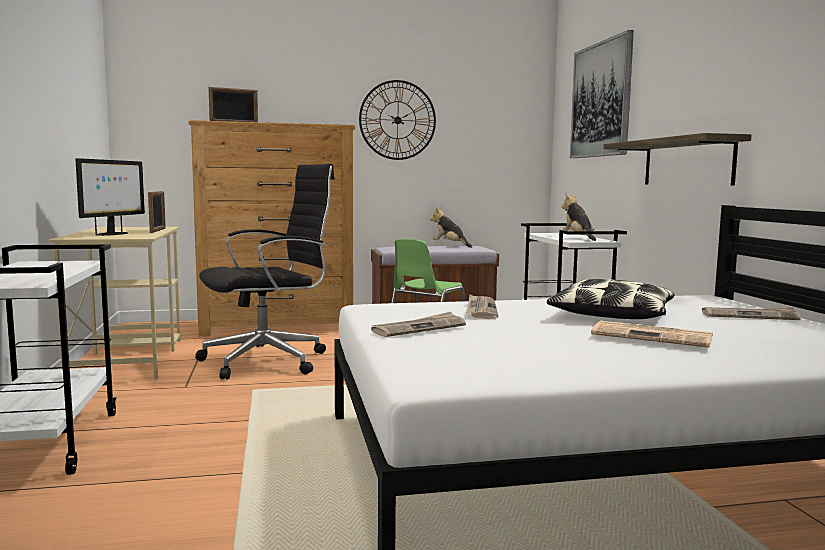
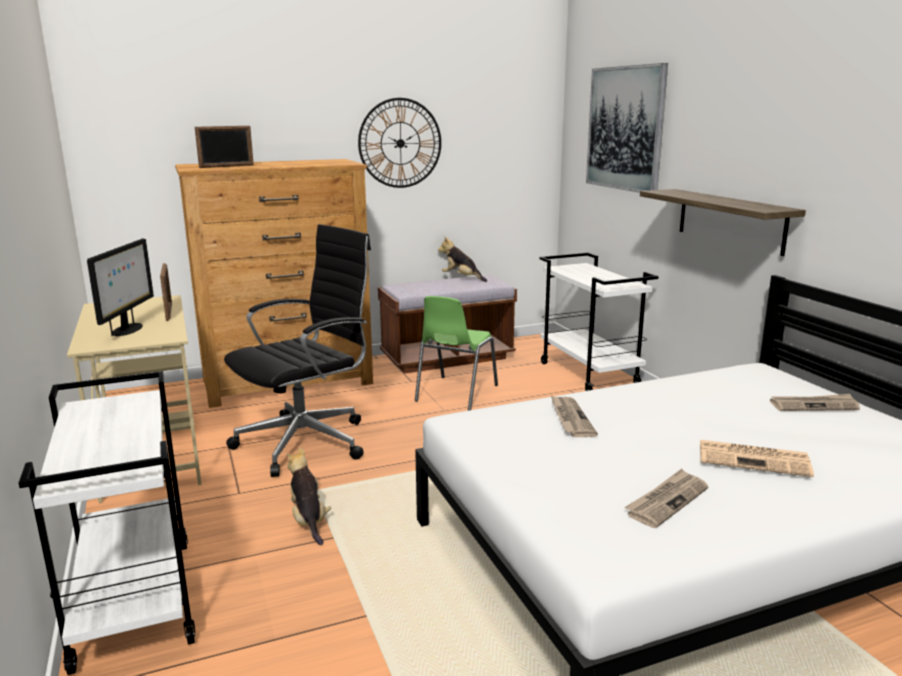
camera: 10 degrees left, 10 degrees up
newspaper [371,312,466,337] -> newspaper moved to [624,468,708,528]
pillow [547,279,675,319] -> none
plush toy [562,193,596,241] -> plush toy moved to [287,447,331,545]

